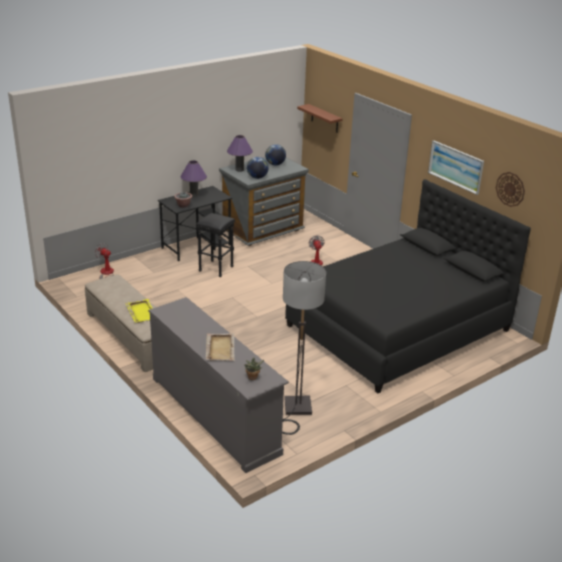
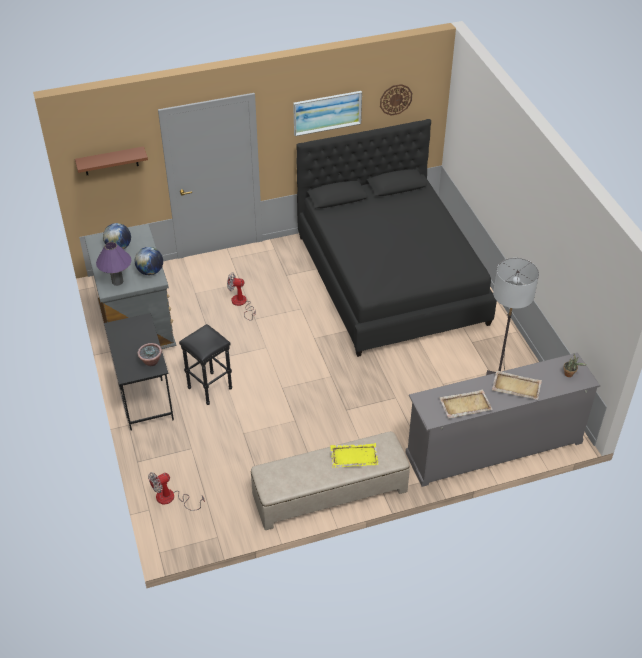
camera: 70 degrees left, 15 degrees up
purple table lamp [181,160,207,197] -> none
none -> beige tray [439,389,493,418]

